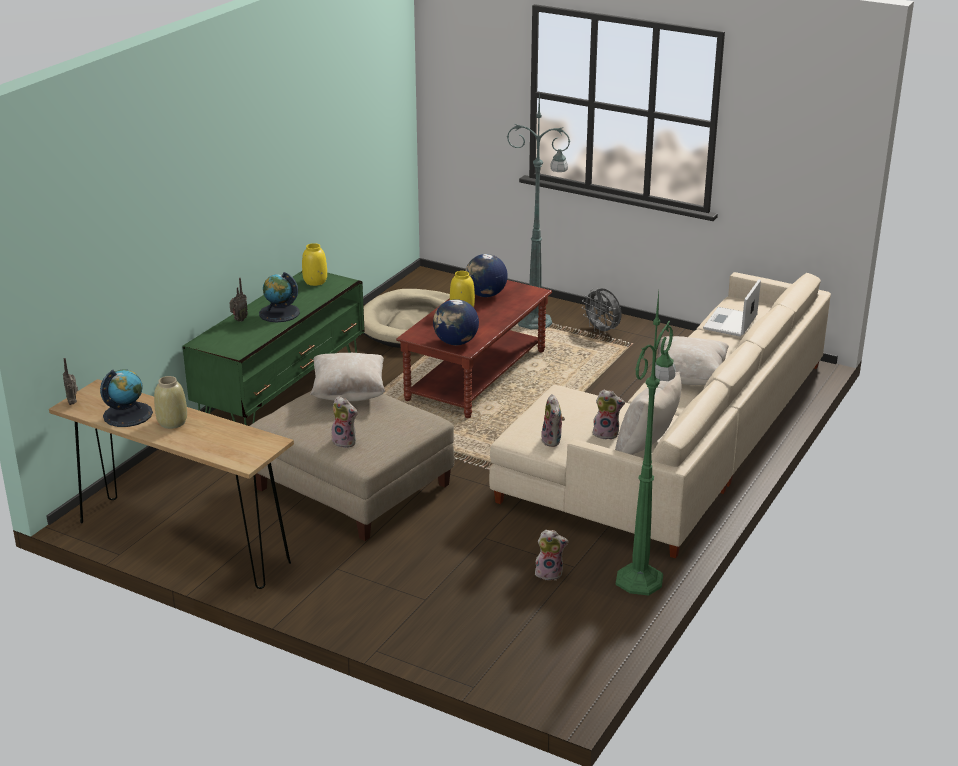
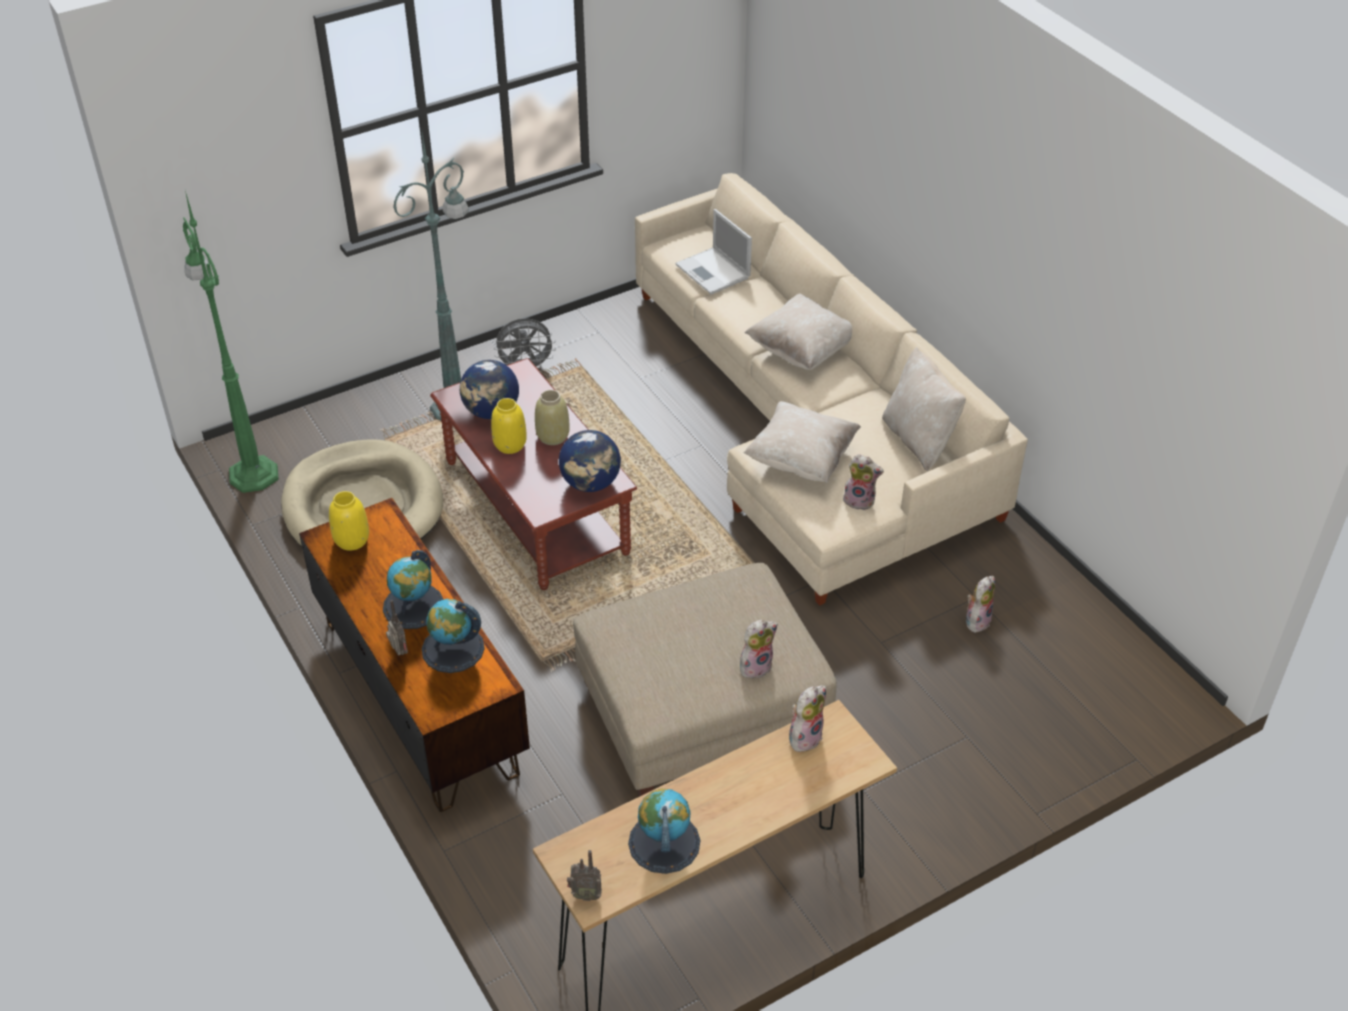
camera: 60 degrees left, 15 degrees up
beige vase [154,376,187,429] -> beige vase moved to [535,390,570,445]
green tv stand [182,271,365,425] -> brown tv stand [299,498,530,812]
beige pillow [310,353,385,401] -> beige pillow moved to [744,401,861,483]
plush toy [593,390,625,440] -> plush toy moved to [789,685,826,752]
green floor lamp [616,292,676,596] -> green floor lamp moved to [183,191,279,493]
none -> globe [422,599,485,673]

